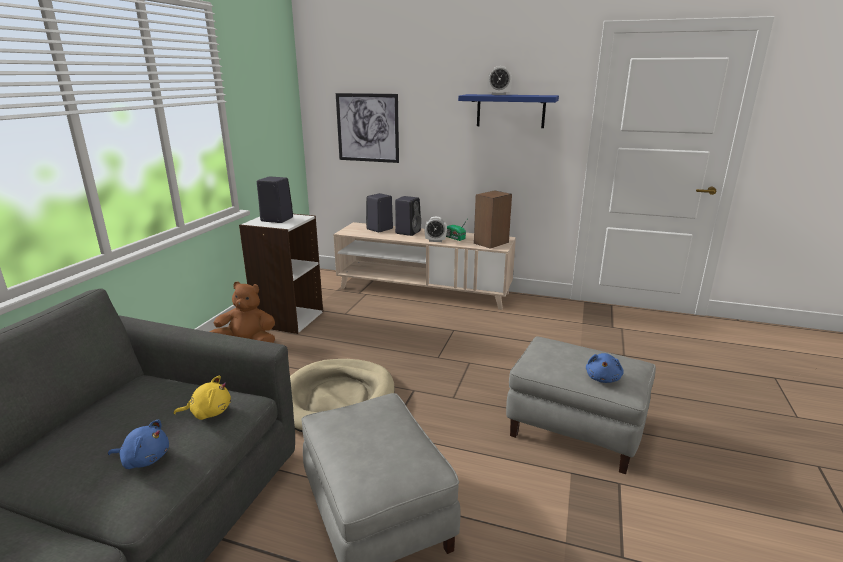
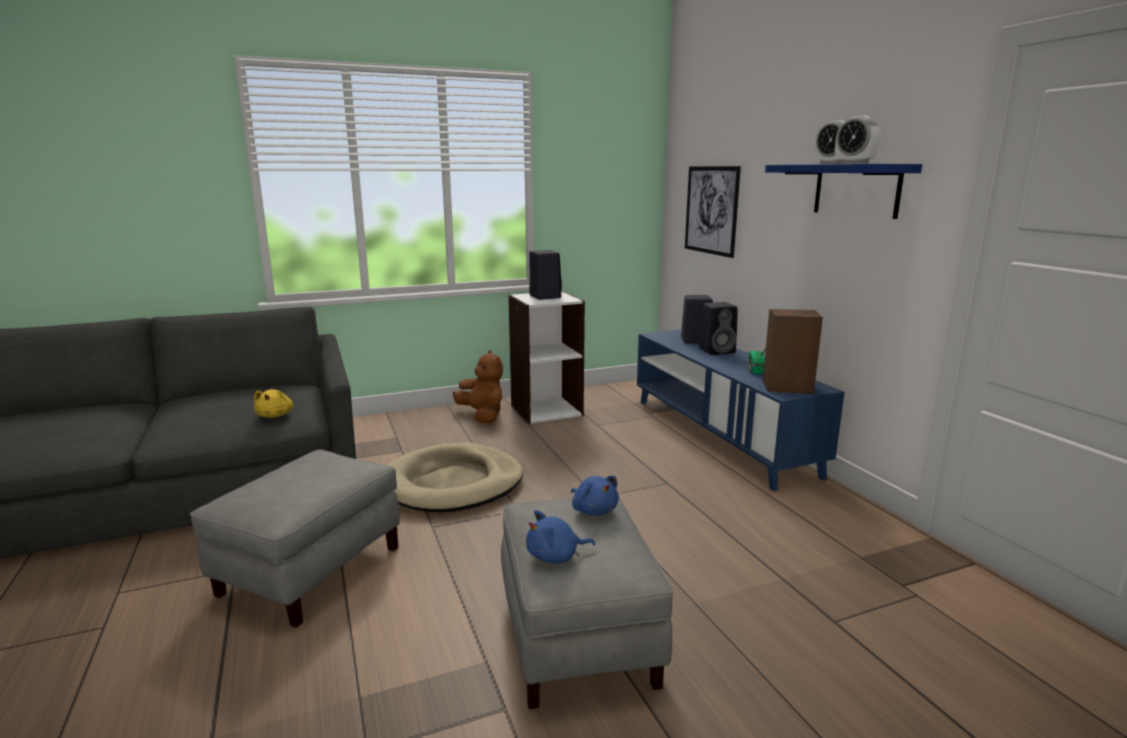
camera: 50 degrees right, 5 degrees down
blue plush toy [108,419,169,469] -> blue plush toy moved to [571,476,619,515]
yellow plush toy [173,375,231,420] -> yellow plush toy turned 45 degrees clockwise [254,389,293,418]
beige tv stand [333,222,516,310] -> blue tv stand [637,329,845,491]
alarm clock [425,217,447,242] -> alarm clock moved to [835,115,880,164]

